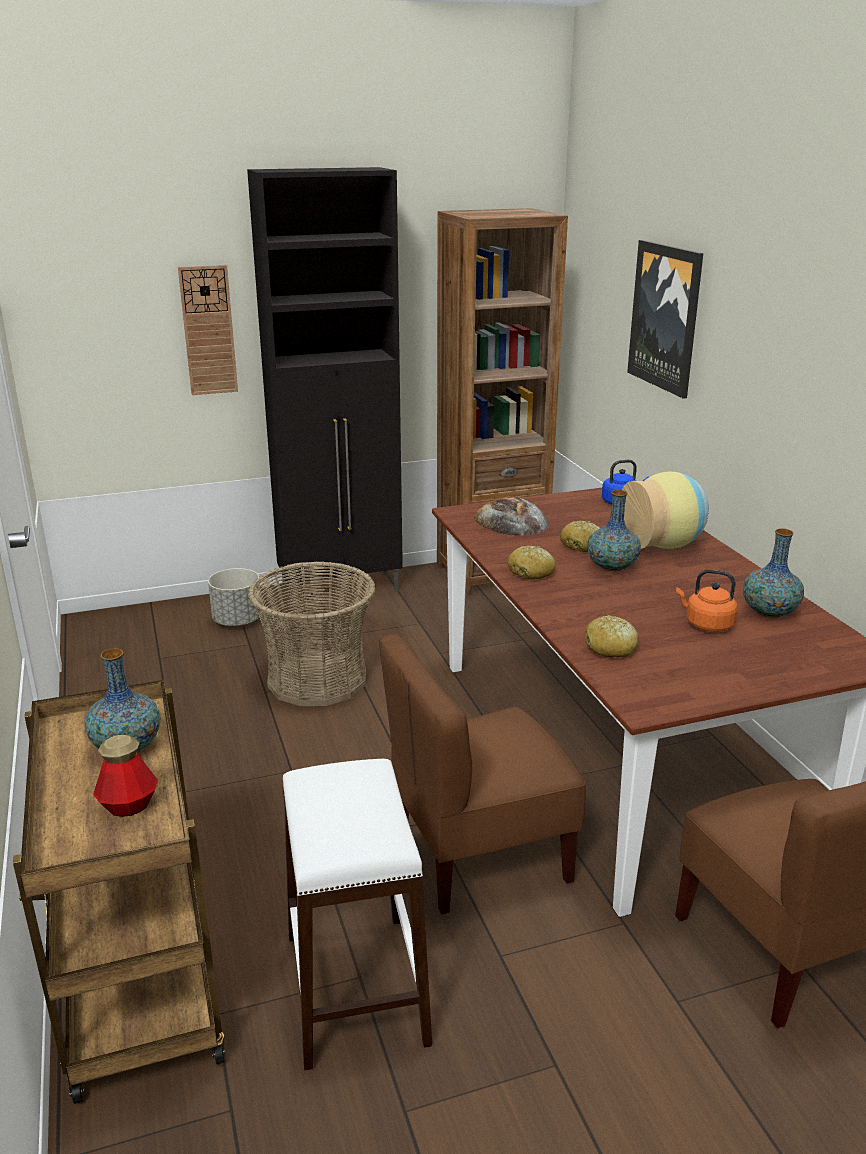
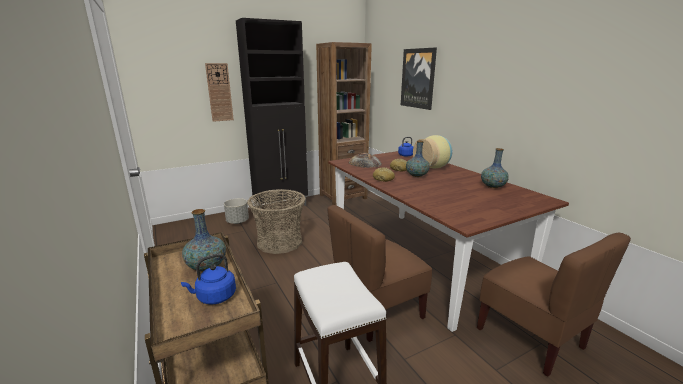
camera: 10 degrees left, 5 degrees down
bottle [93,735,158,817] -> blue kettle [181,254,236,305]
bread [585,615,638,658] -> none
orange kettle [676,569,738,632] -> none

